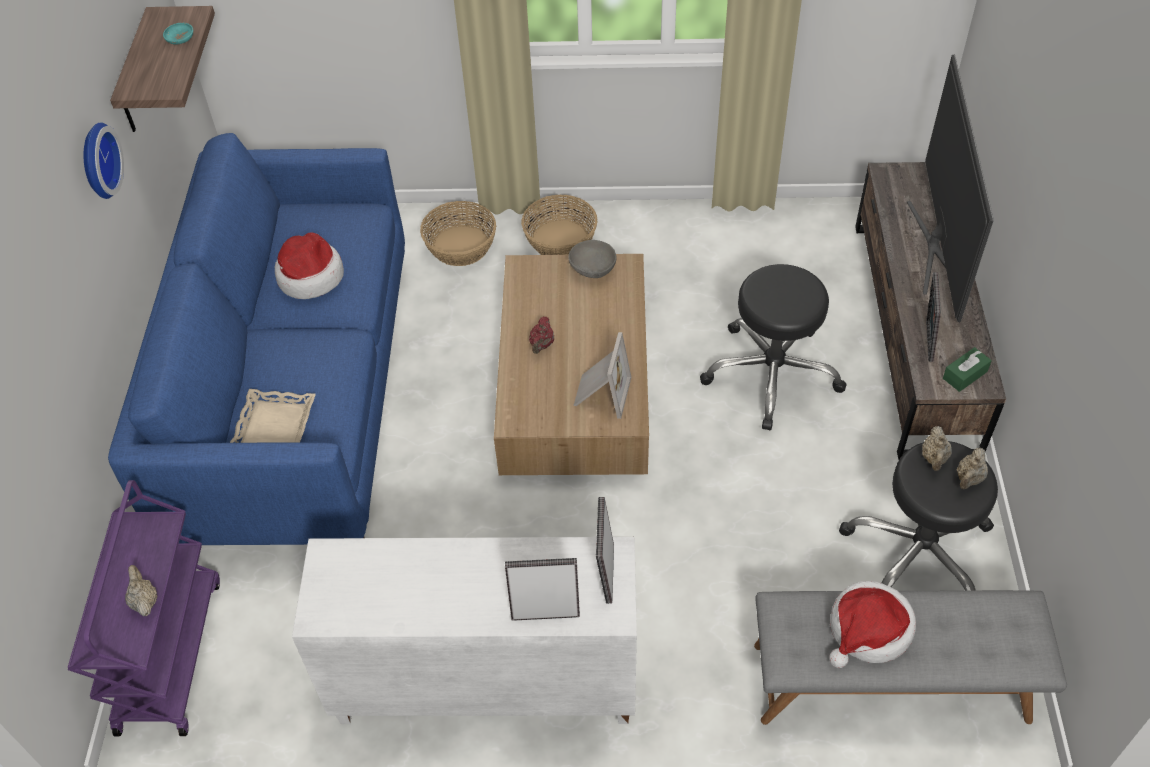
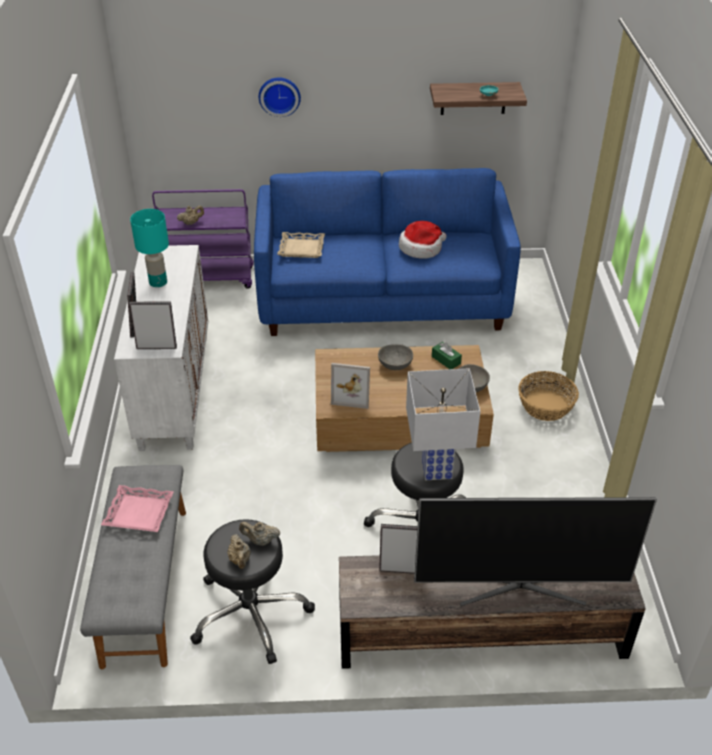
camera: 85 degrees right, 10 degrees down
wall clock [84,122,124,199] -> wall clock moved to [259,78,301,117]
basket [420,201,496,266] -> none
red teapot [529,317,554,354] -> grey bowl [378,344,413,370]
hat [829,581,916,668] -> pink tray [101,485,174,532]
green tissue box [943,347,992,392] -> green tissue box moved to [432,342,462,369]
beige teapot [957,447,988,489] -> beige teapot turned 135 degrees counterclockwise [227,534,251,569]
none -> turquoise table lamp [130,209,169,287]
none -> white table lamp [406,368,481,480]

